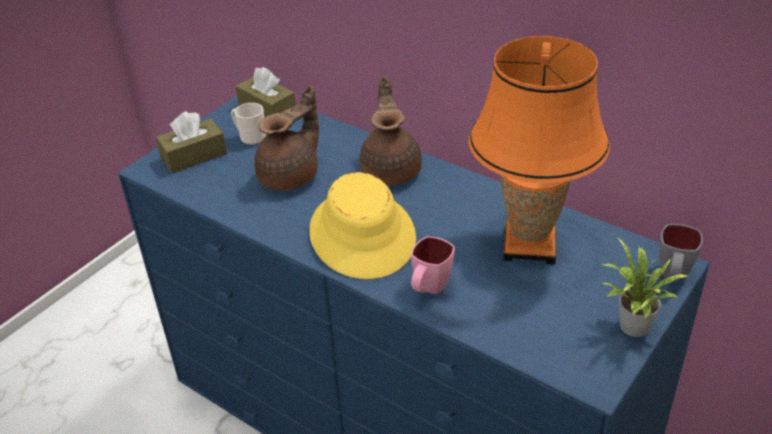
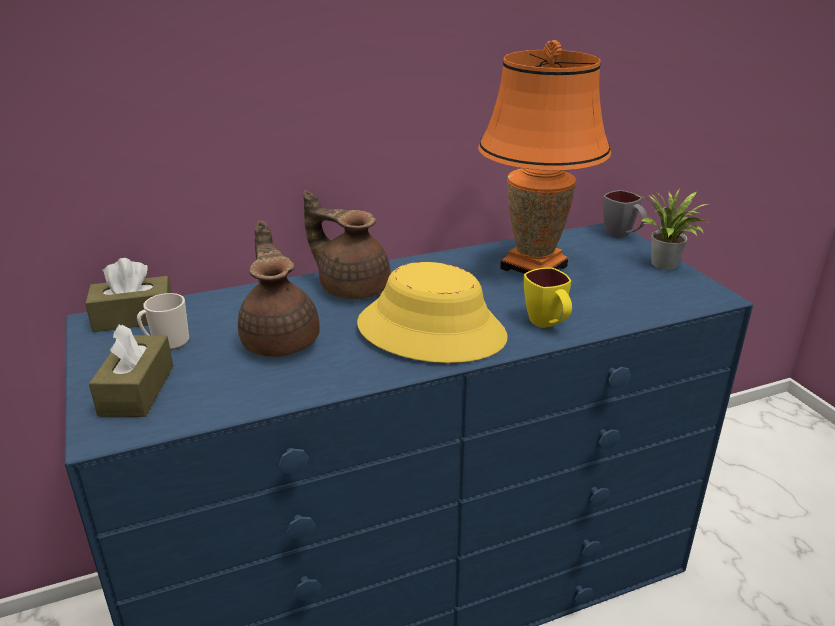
camera: 60 degrees left, 10 degrees down
pink mug [411,236,455,294] -> yellow mug [524,267,572,328]

